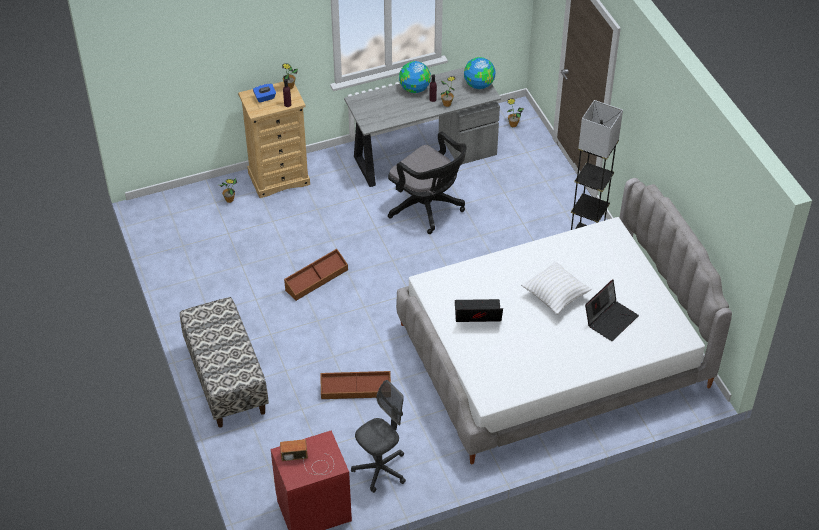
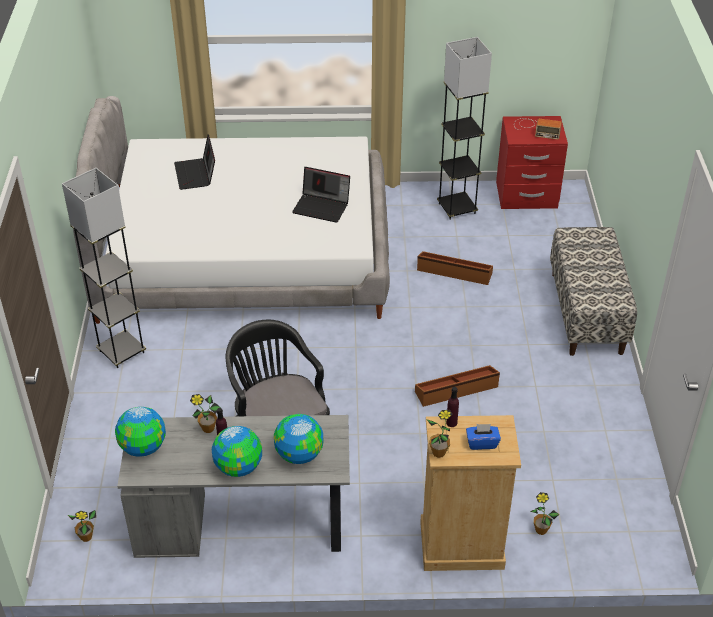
camera: 160 degrees left, 5 degrees down
grey office chair [351,380,406,493] -> grey floor lamp [437,37,492,220]
white pillow [521,261,591,315] -> none
laptop [585,279,639,341] -> laptop turned 75 degrees counterclockwise [174,134,215,190]
none -> globe [274,414,323,464]

